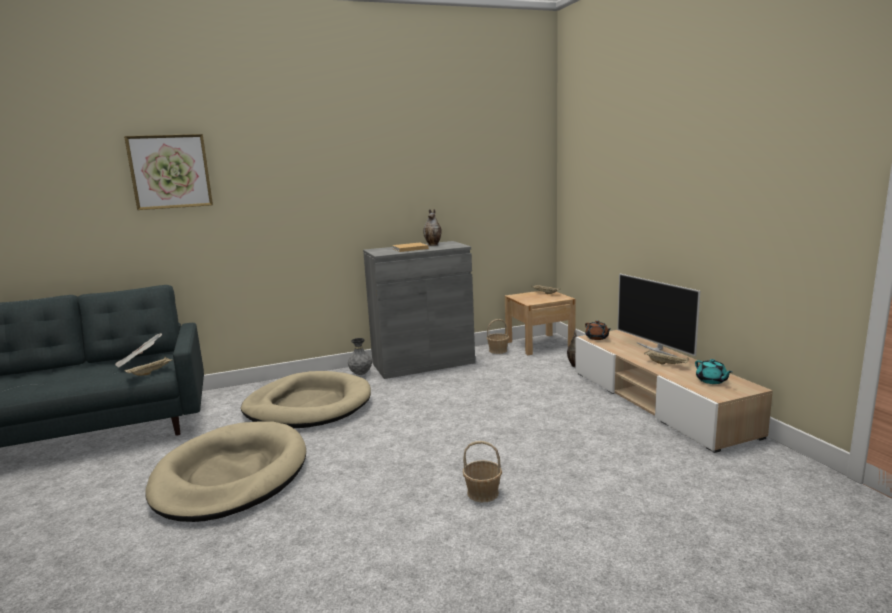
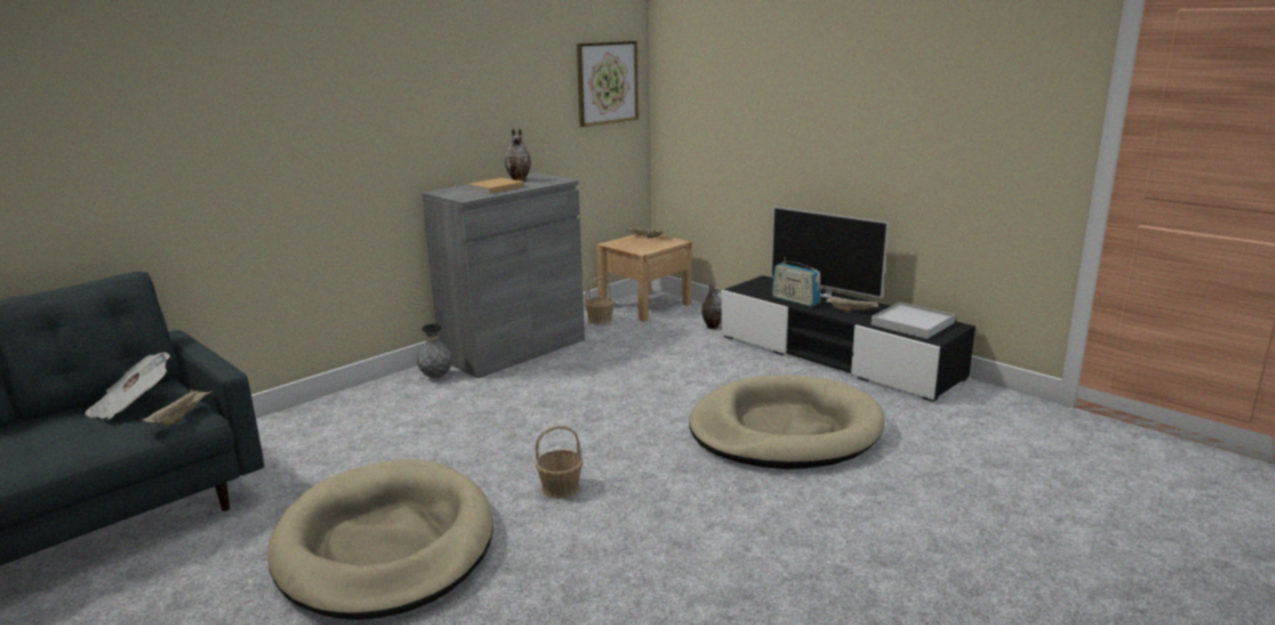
camera: 25 degrees left, 5 degrees up
picture [124,134,213,210] -> picture moved to [577,41,638,127]
beige dog bed [241,371,371,428] -> beige dog bed moved to [689,375,885,469]
basket [463,441,502,503] -> basket moved to [535,425,583,499]
beige tv stand [575,330,773,453] -> black tv stand [721,275,975,402]
brown teapot [585,320,610,340] -> none
turquoise teapot [695,359,733,384] -> white tray [871,302,955,339]
none -> radio [772,257,821,307]

